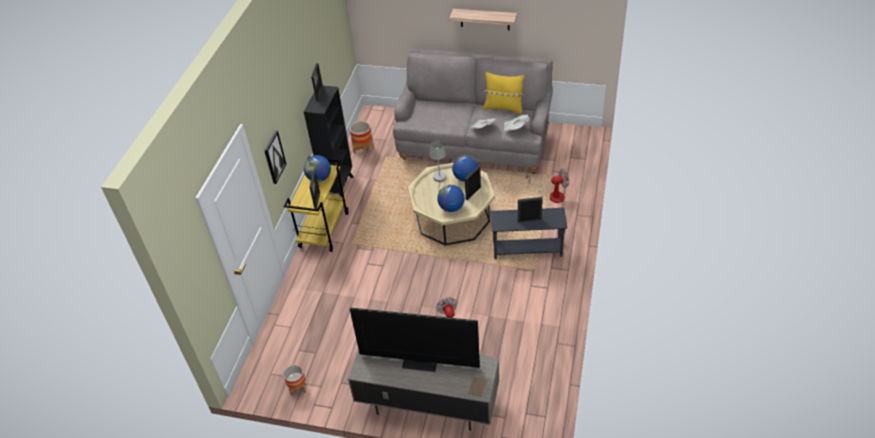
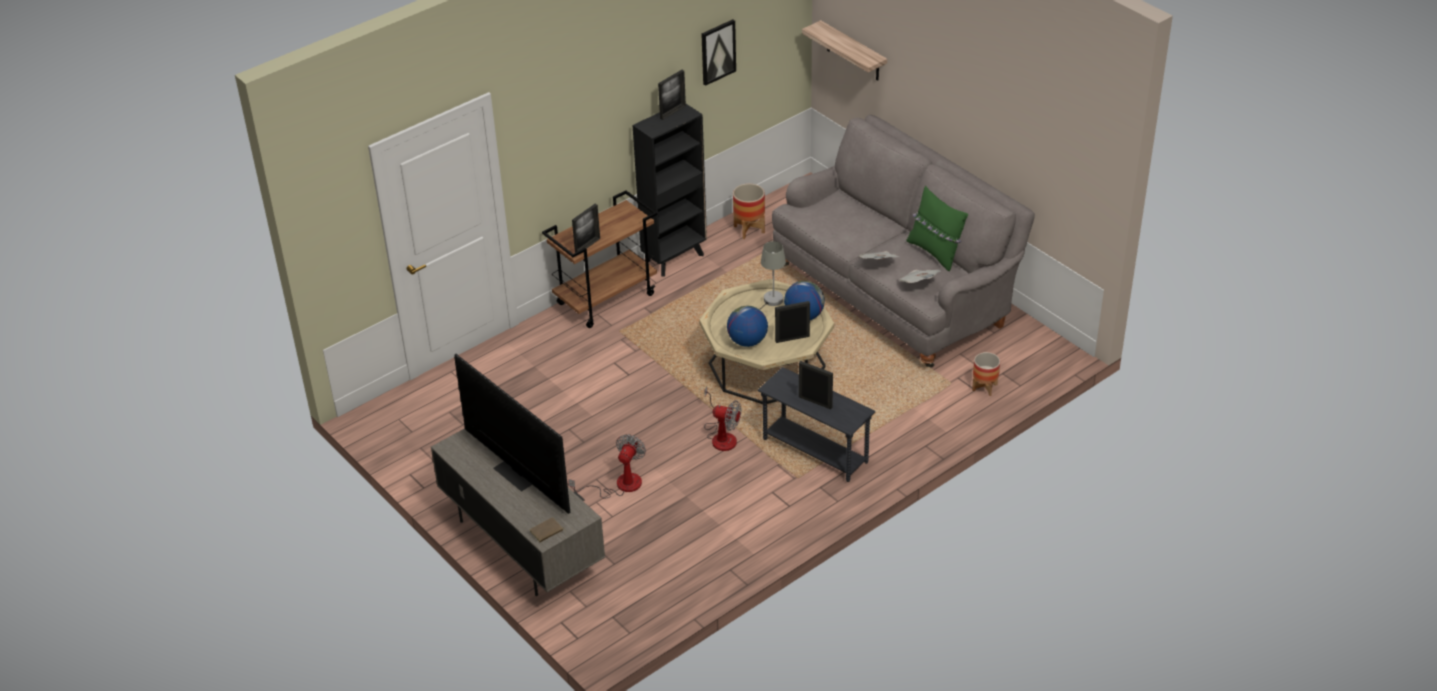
camera: 35 degrees right, 5 degrees down
picture [264,130,286,184] -> picture moved to [701,19,736,86]
planter [283,365,306,396] -> planter moved to [972,352,1000,396]
yellow cart [284,157,349,252] -> brown cart [542,190,657,328]
globe [304,155,331,182] -> none
shelf [450,9,517,30] -> shelf moved to [802,20,887,80]
yellow pillow [483,72,524,114] -> green pillow [906,186,968,272]
fan [526,169,569,203] -> fan moved to [704,386,741,451]

